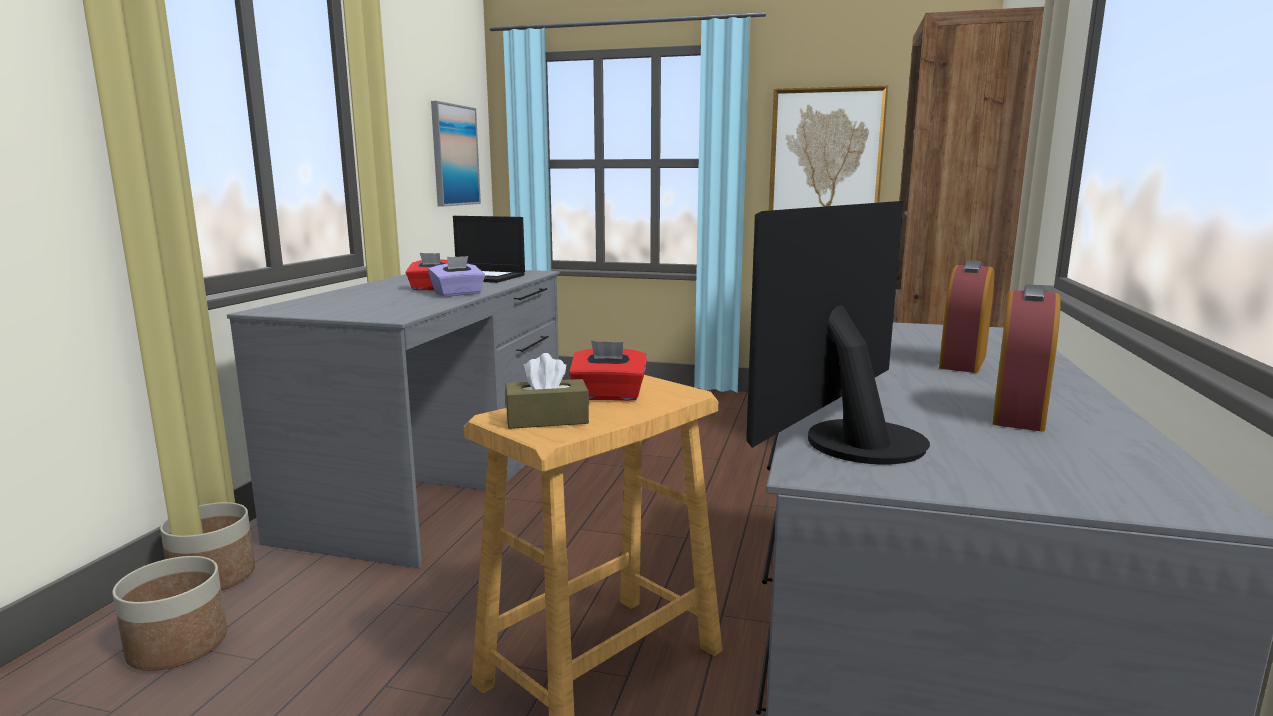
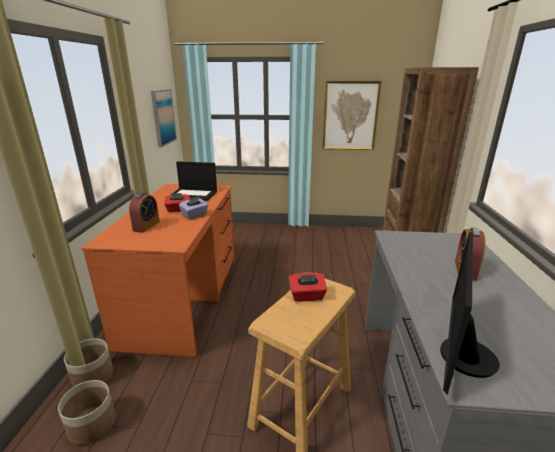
camera: 10 degrees left, 10 degrees up
grey desk [227,270,560,568] -> orange desk [81,184,235,357]
brown tissue box [505,353,589,429] -> none
alarm clock [992,284,1061,431] -> alarm clock moved to [129,192,160,233]

